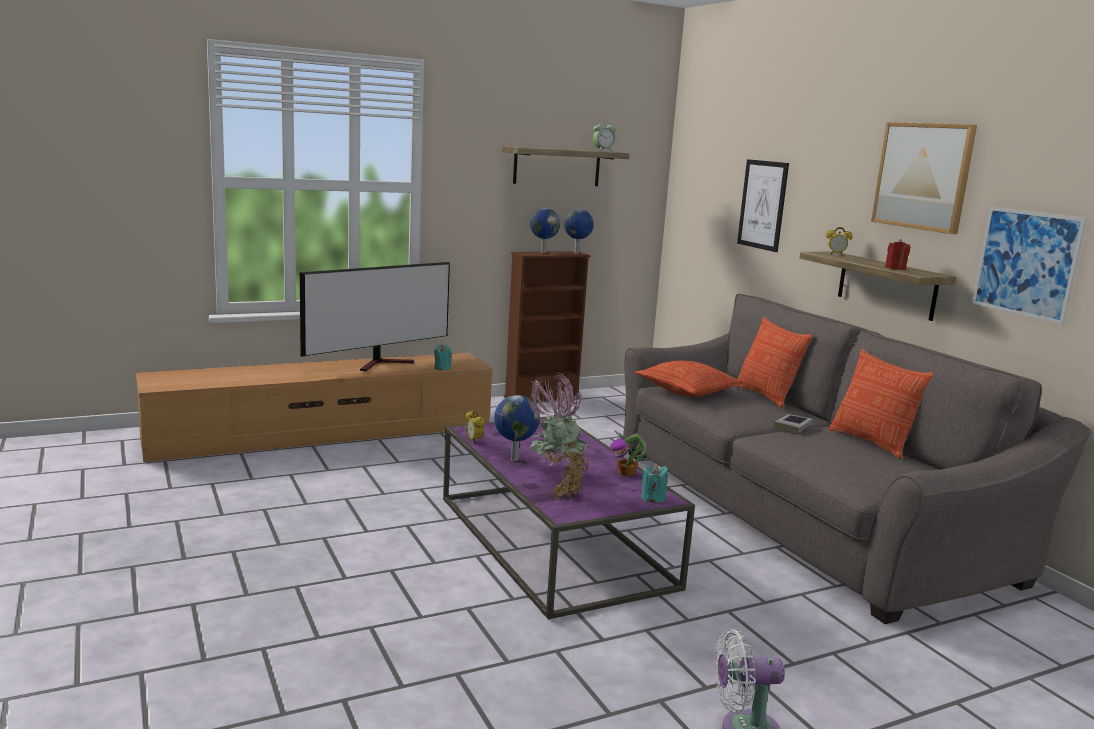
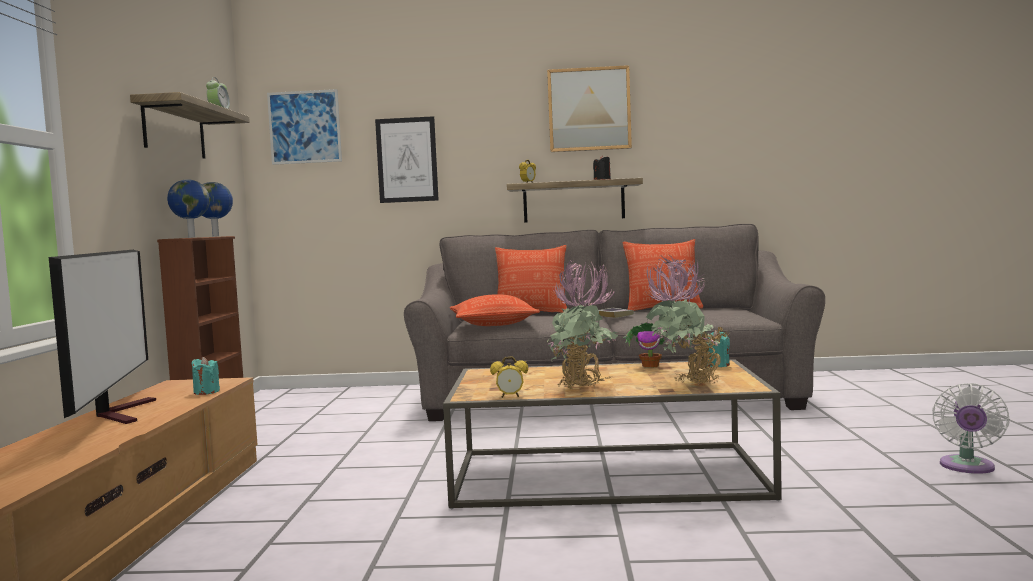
camera: 60 degrees left, 10 degrees down
purple coffee table [443,417,695,620] -> brown coffee table [443,359,782,509]
globe [494,395,540,461] -> potted plant [547,260,618,389]
red candle [885,239,911,270] -> black candle [593,156,611,180]
picture [972,207,1087,325] -> picture moved to [267,89,342,165]

